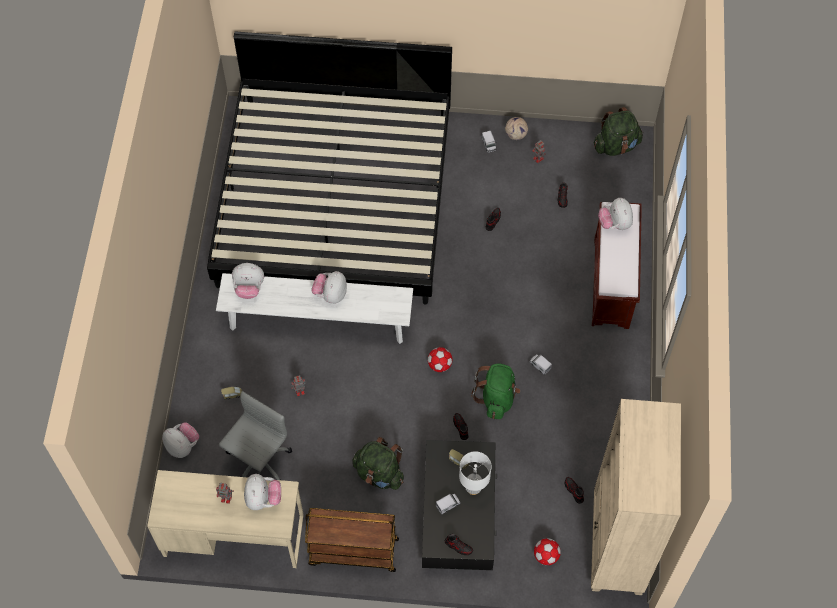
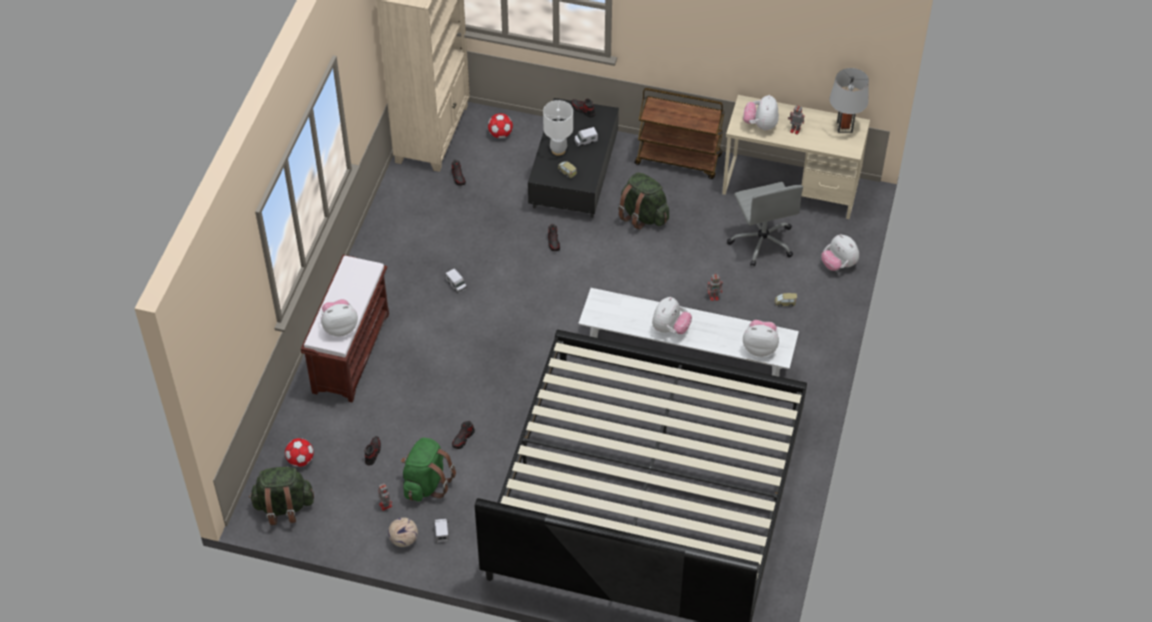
camera: 170 degrees left, 10 degrees down
grey office chair [219,391,292,480] -> grey office chair turned 60 degrees counterclockwise [727,182,803,266]
football [428,347,453,372] -> football moved to [285,438,314,467]
green backpack [471,364,520,419] -> green backpack moved to [401,438,456,501]
plush toy [598,198,633,230] -> plush toy turned 105 degrees counterclockwise [321,299,358,337]
none -> grey table lamp [830,68,869,133]

